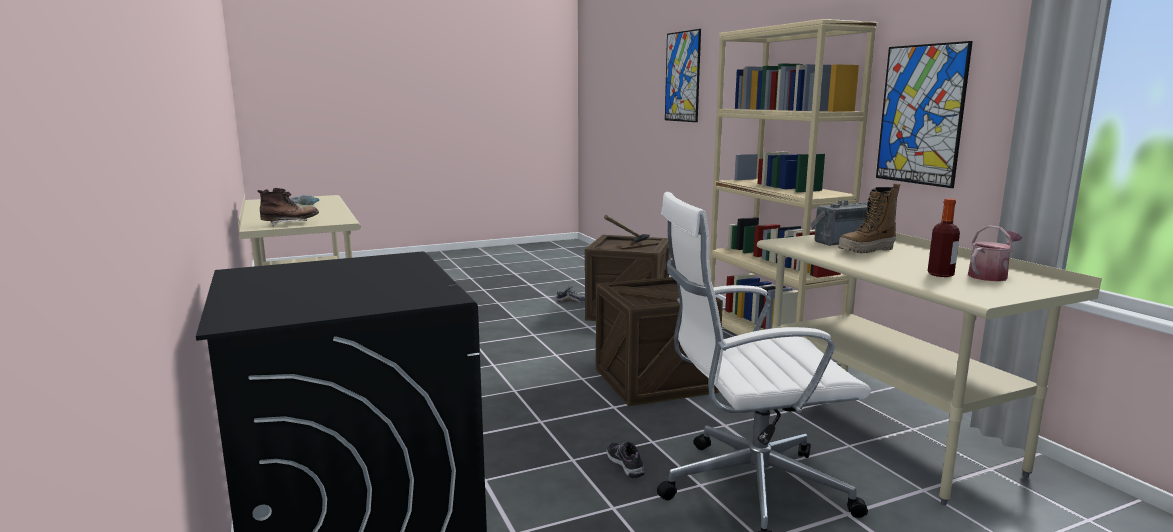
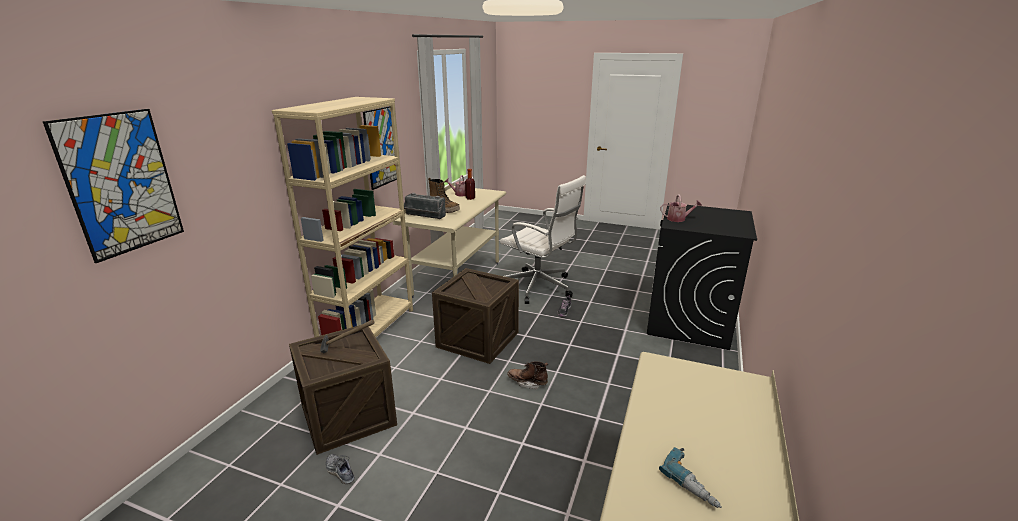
camera: 135 degrees left, 10 degrees up
brown boot [257,188,319,226] -> brown boot moved to [507,361,548,389]
none -> watering can [660,194,702,222]

